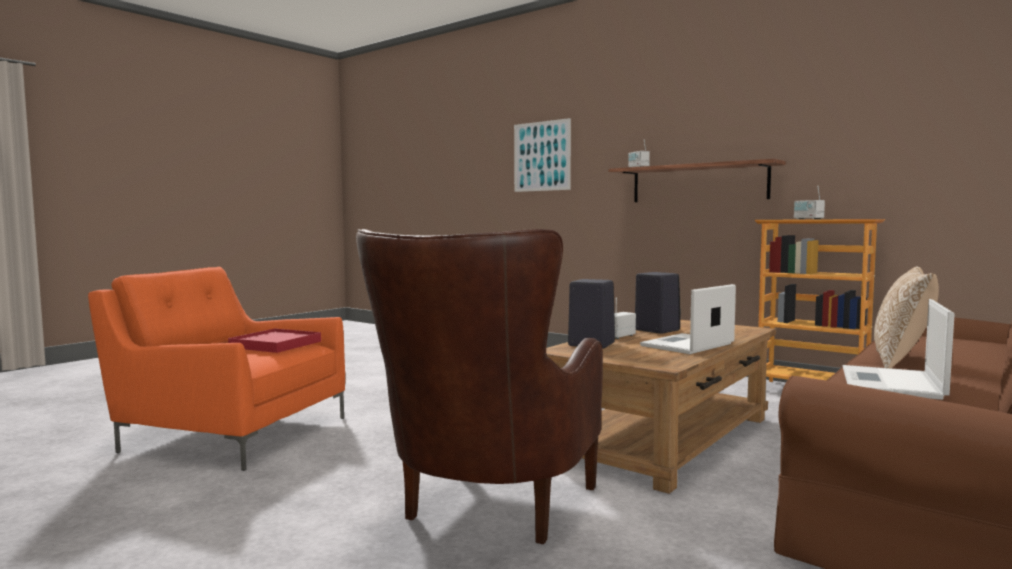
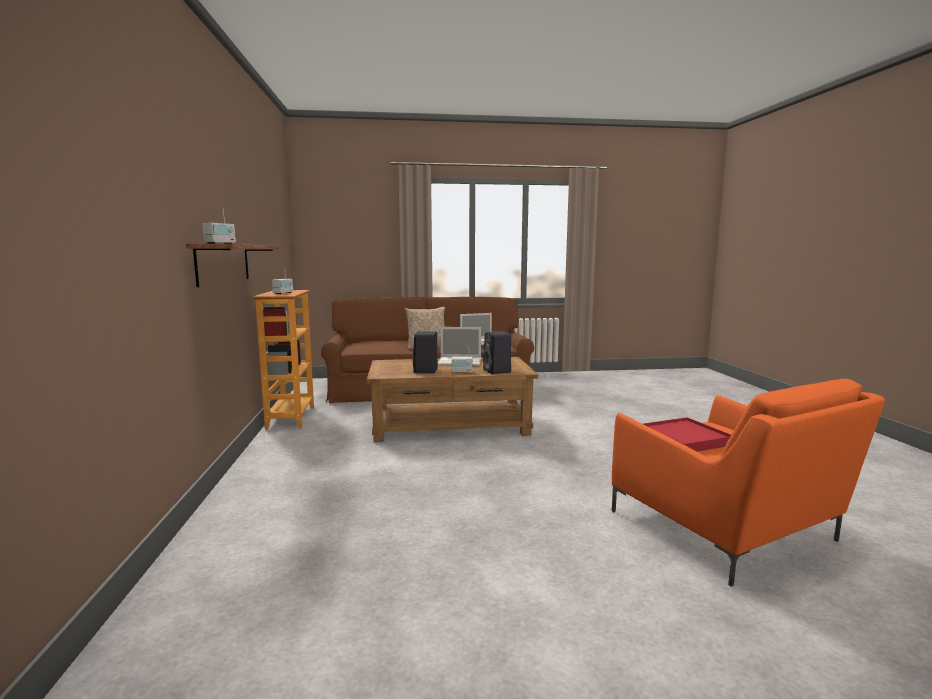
camera: 135 degrees left, 5 degrees up
brown armchair [356,229,603,544] -> none
picture [514,118,571,192] -> none

